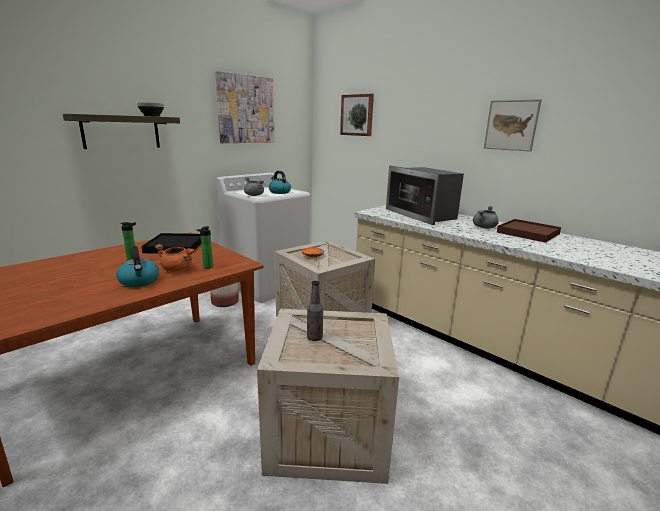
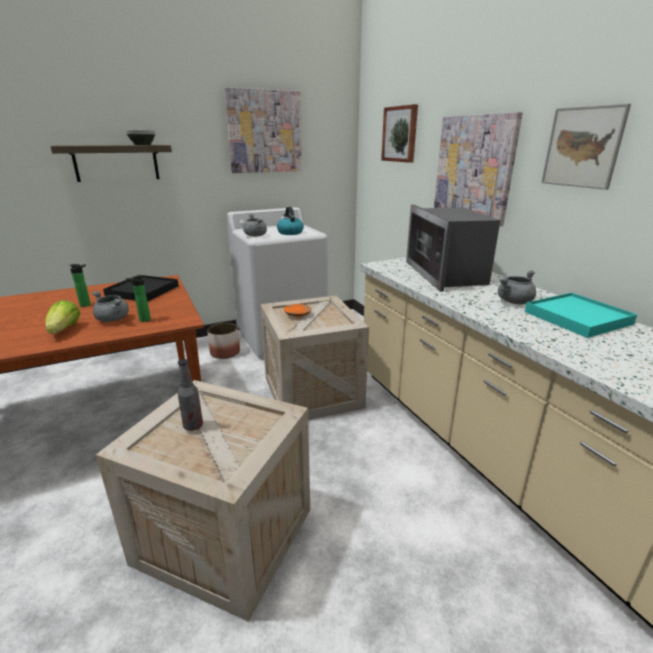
camera: 20 degrees right, 5 degrees up
kettle [116,246,159,287] -> lettuce [46,300,80,334]
orange cooking pot [154,244,194,272] -> grey cooking pot [92,291,129,322]
brown tray [497,219,561,243] -> turquoise tray [525,293,637,338]
none -> picture [434,112,523,227]

